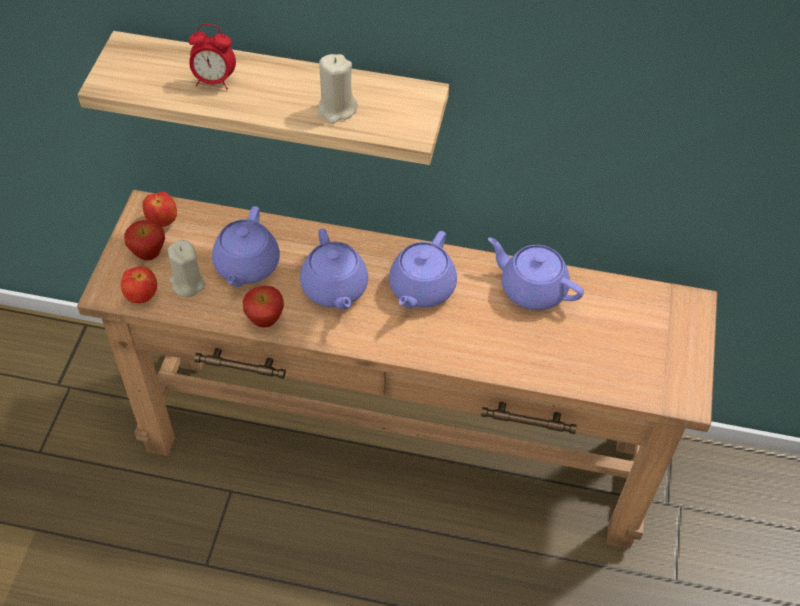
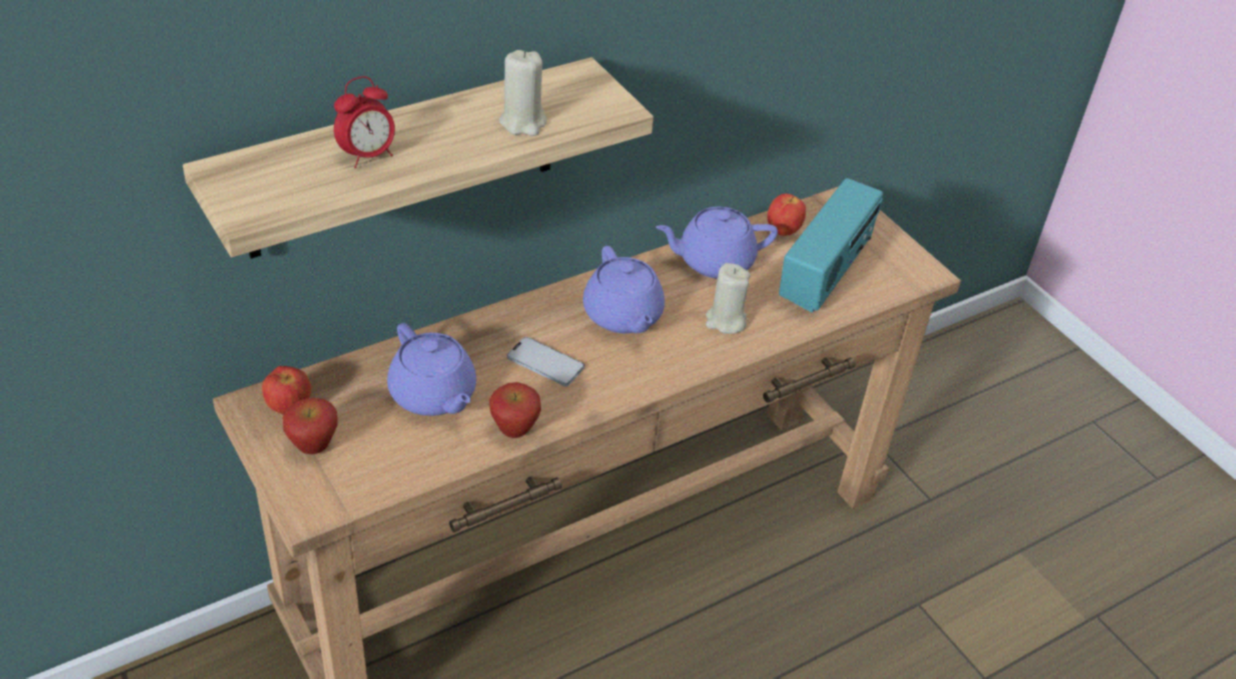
camera: 45 degrees left, 10 degrees down
apple [121,267,157,304] -> apple moved to [767,194,806,236]
beige candle [168,240,205,297] -> beige candle moved to [706,263,750,334]
purple teapot [300,229,368,310] -> phone [507,337,585,386]
none -> radio [779,178,883,313]

